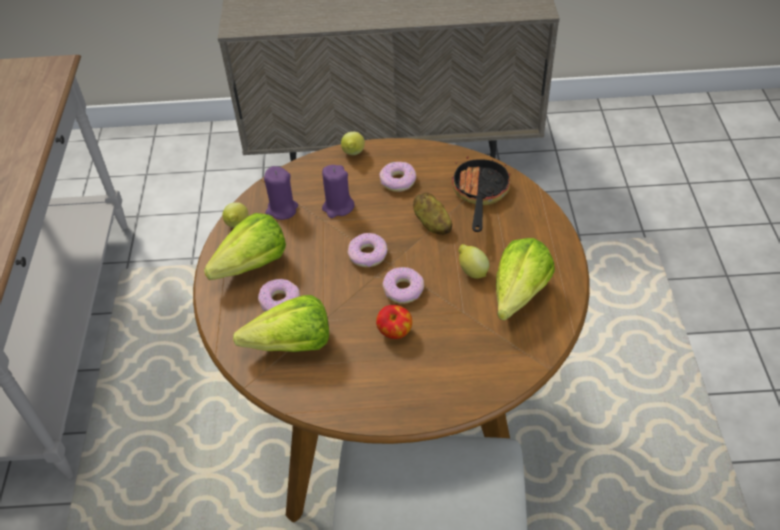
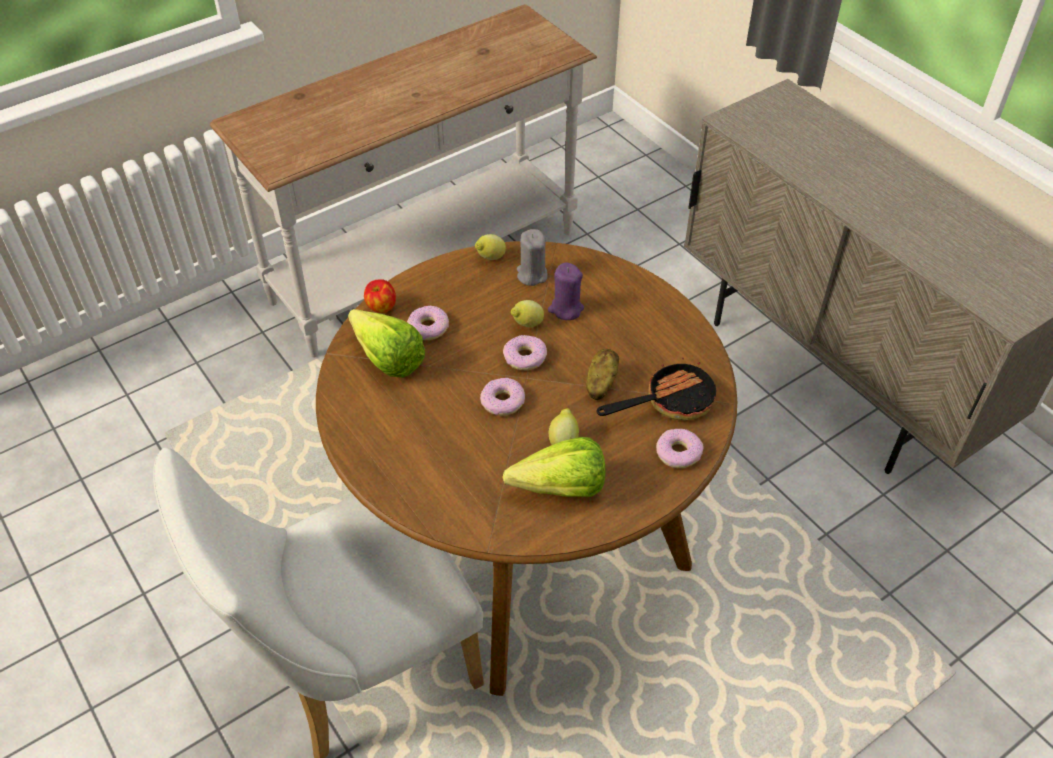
camera: 55 degrees right, 0 degrees up
lettuce [204,213,286,280] -> none
purple candle [264,166,298,220] -> grey candle [517,229,547,286]
lemon [341,132,365,155] -> lemon moved to [511,300,544,327]
apple [376,305,412,339] -> apple moved to [364,279,396,313]
donut [379,162,416,192] -> donut moved to [656,429,703,468]

